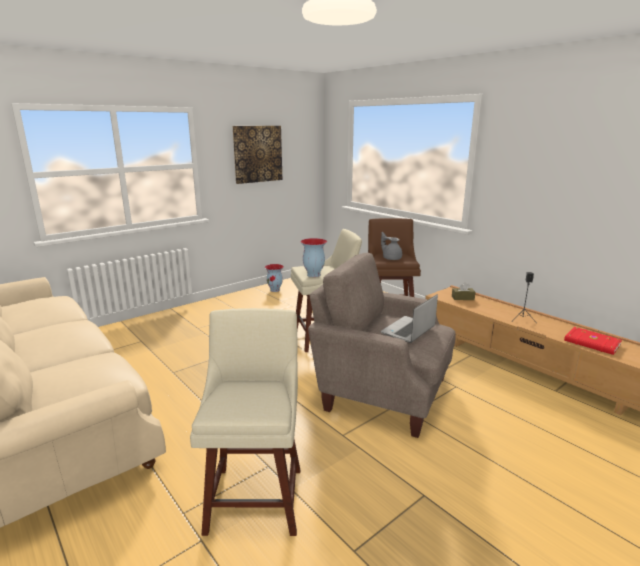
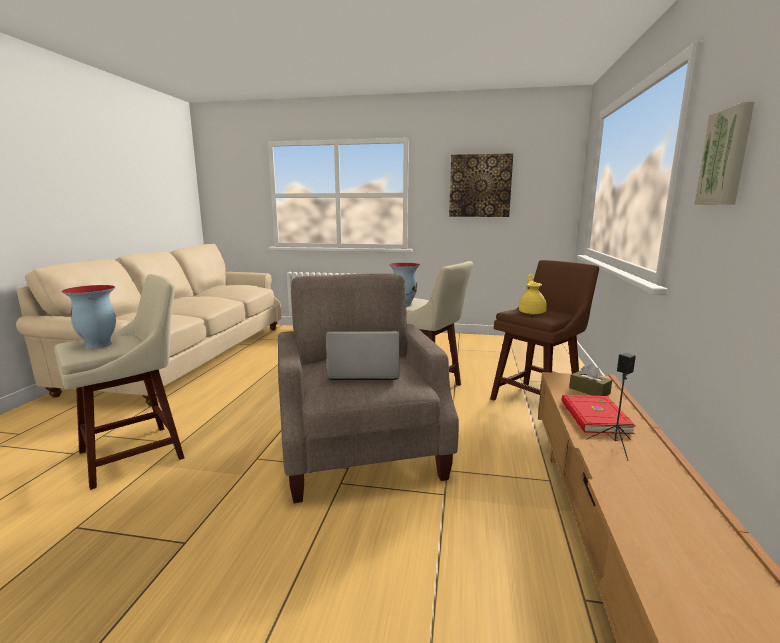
camera: 50 degrees right, 5 degrees down
vase [265,264,284,292] -> vase moved to [61,285,116,349]
grey teapot [381,232,402,260] -> yellow teapot [519,274,547,315]
red book [564,327,622,355] -> red book moved to [562,395,636,434]
none -> picture [694,102,754,205]

